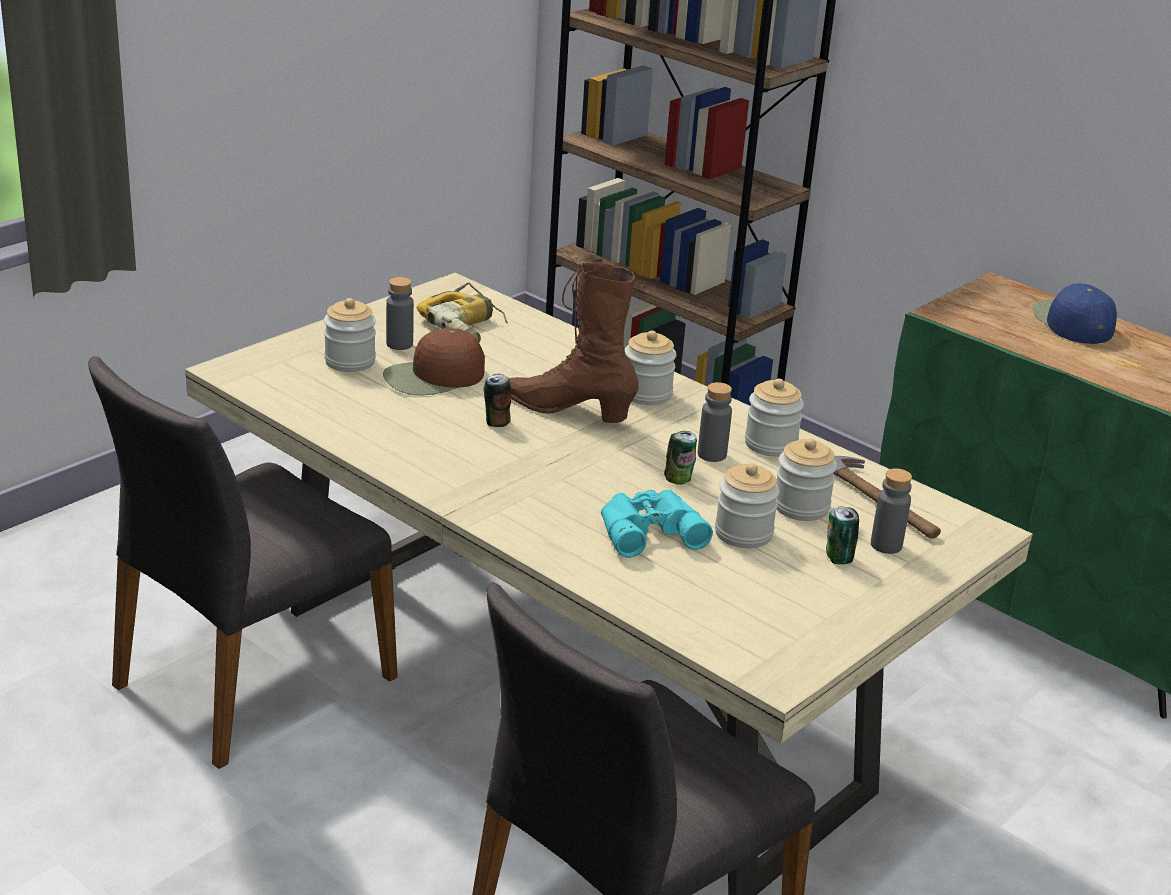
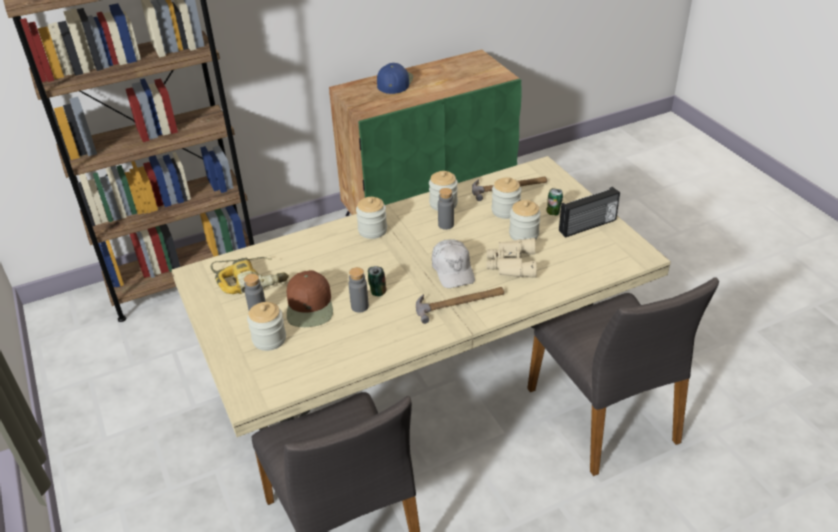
camera: 65 degrees left, 10 degrees up
brown boot [509,263,639,423] -> none
turquoise binoculars [601,489,713,558] -> beige binoculars [487,238,537,278]
can [664,431,697,485] -> none
grey bottle [871,468,912,554] -> grey bottle moved to [349,267,369,313]
blue cap [1032,283,1117,344] -> blue cap turned 90 degrees clockwise [377,63,413,94]
none -> hammer [416,287,504,324]
none -> white cap [432,239,475,288]
none -> radio [559,187,620,238]

